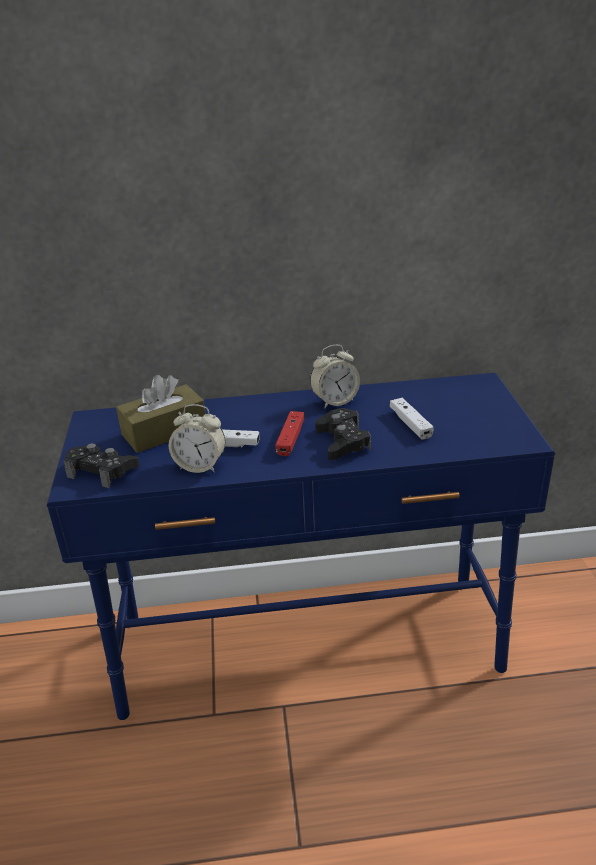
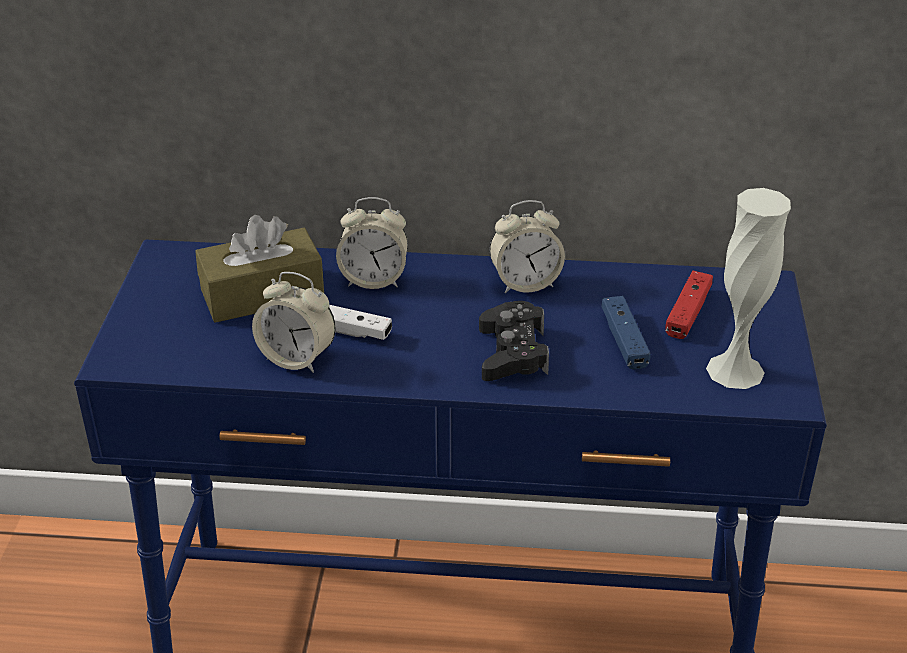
camera: 10 degrees right, 5 degrees up
black game controller [63,443,140,488] -> none
red game controller [275,411,305,456] -> red game controller moved to [665,271,713,339]
white game controller [390,398,434,440] -> blue game controller [601,296,651,369]
none -> alarm clock [336,197,408,289]
none -> white vase [706,188,791,389]

